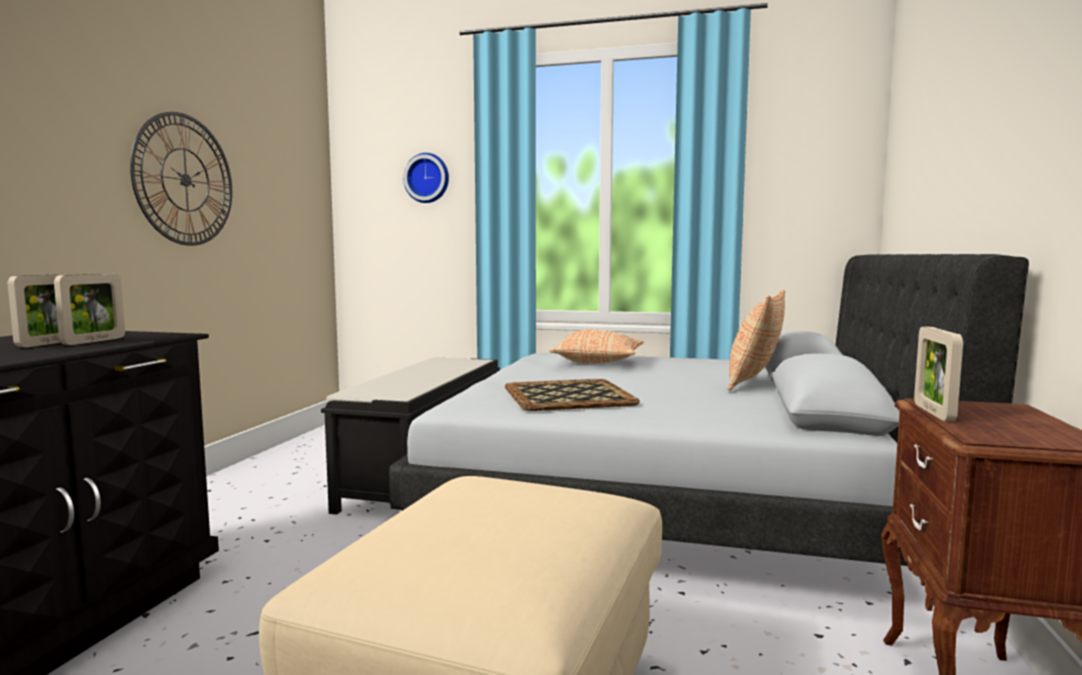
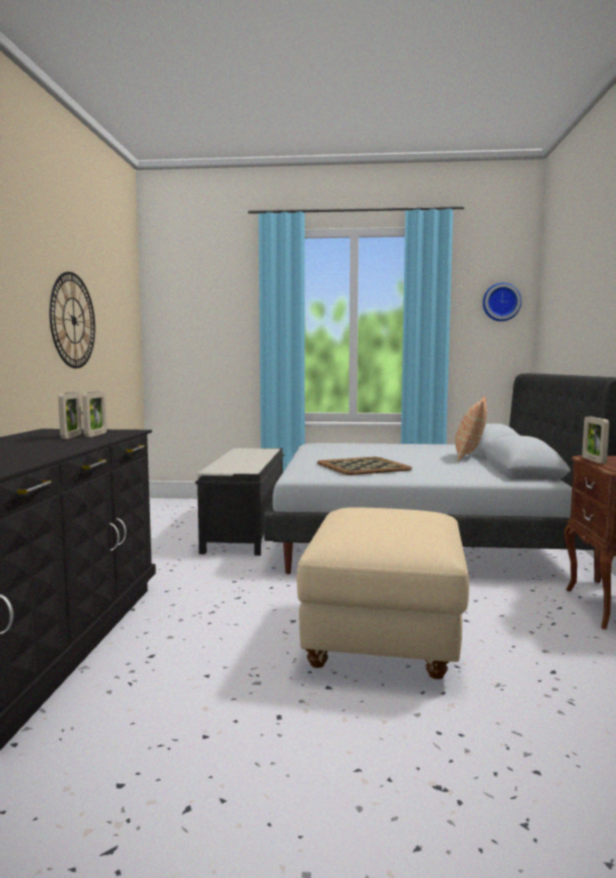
camera: 10 degrees left, 0 degrees up
wall clock [403,153,449,203] -> wall clock moved to [483,283,522,321]
beige pillow [549,329,644,363] -> none

